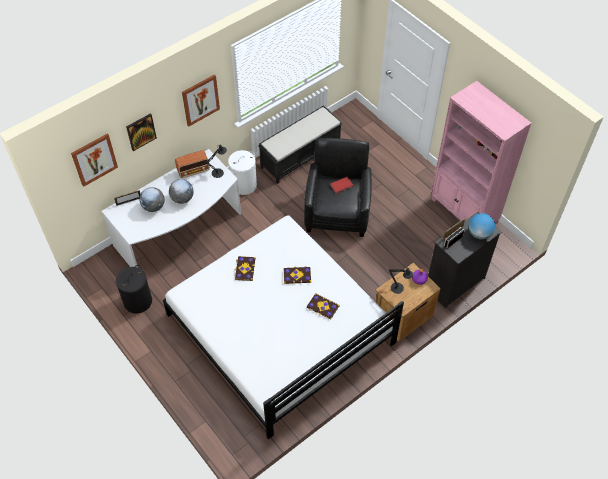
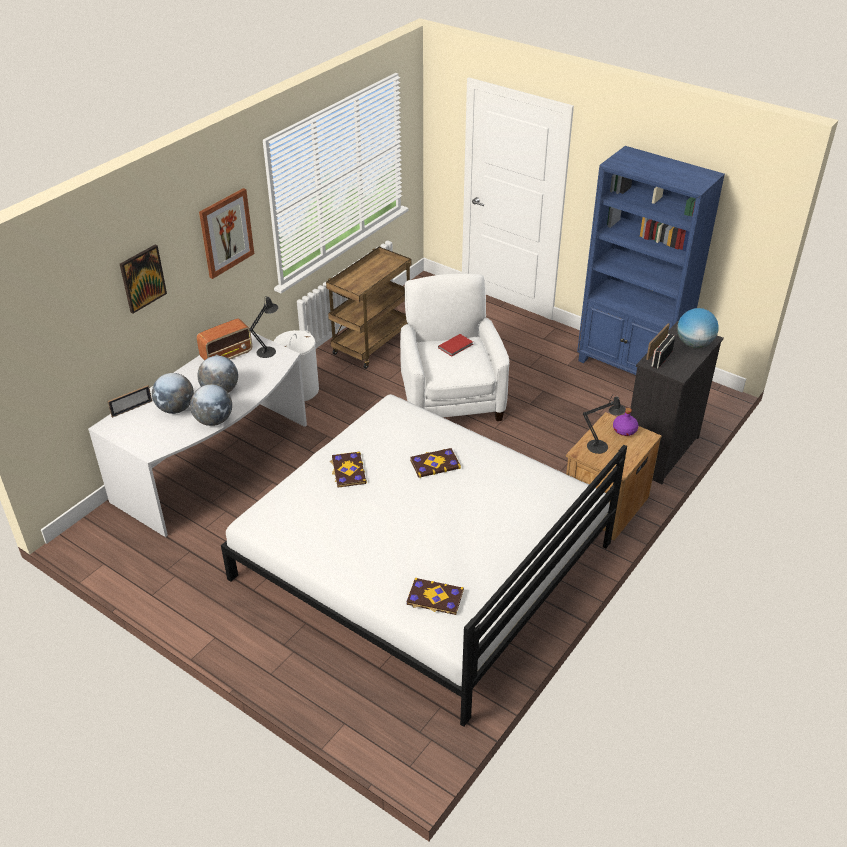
camera: 15 degrees left, 15 degrees down
picture [71,134,118,187] -> none
black laundry basket [116,265,152,314] -> none
black bench [258,105,342,184] -> brown cart [326,247,411,369]
black armchair [304,138,372,237] -> white armchair [400,274,509,421]
book [307,293,340,320] -> book moved to [406,578,464,615]
pink bookcase [431,81,532,225] -> blue bookcase [577,146,725,375]
none -> globe [190,384,232,426]

